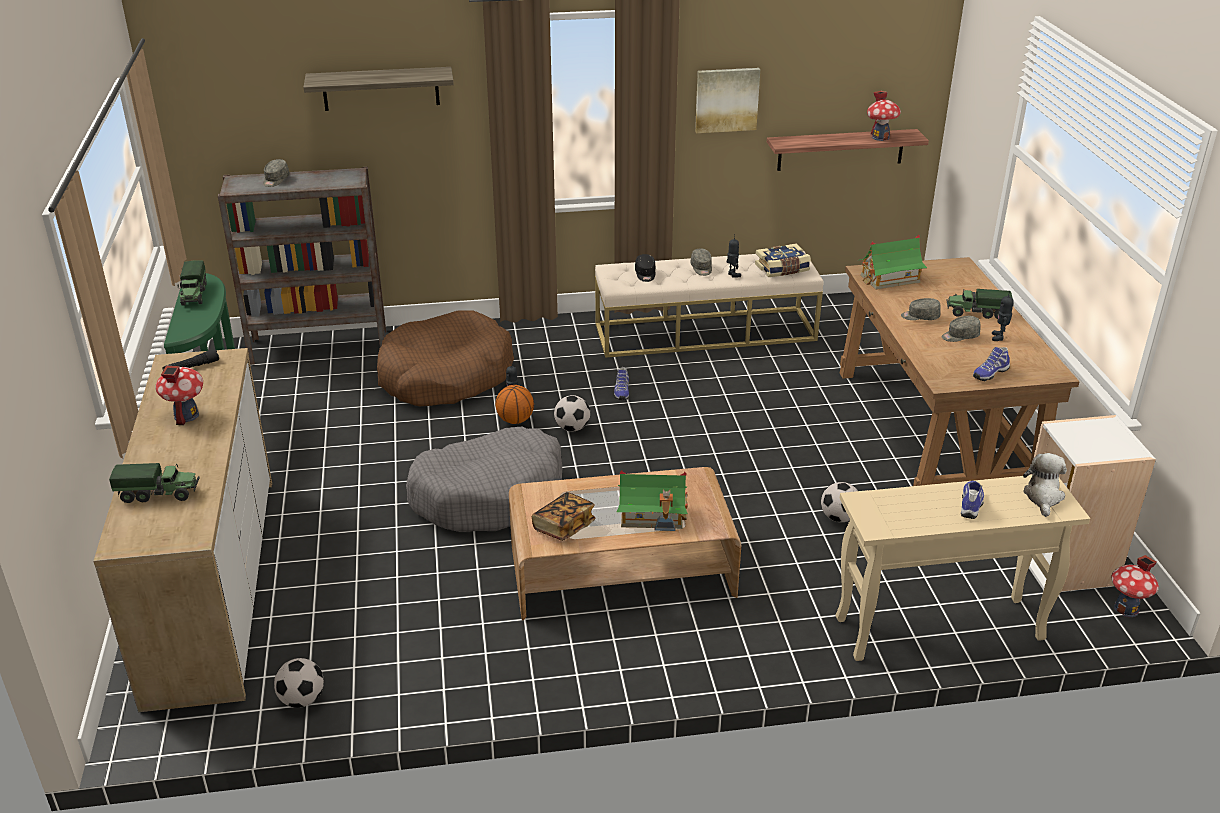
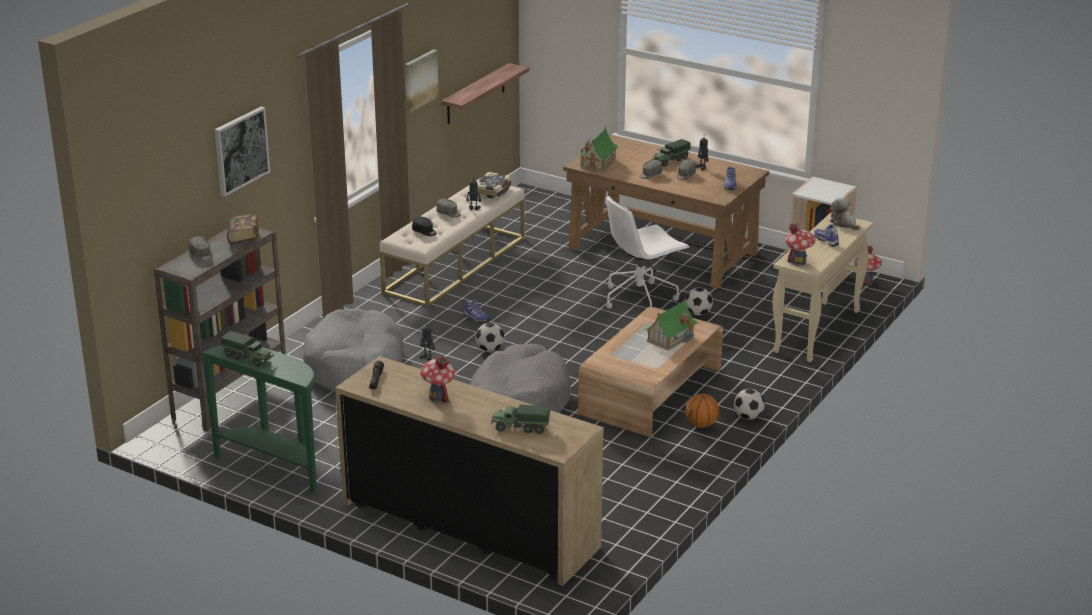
camera: 50 degrees left, 5 degrees down
toy truck [109,463,199,503] -> toy truck turned 120 degrees counterclockwise [491,405,550,434]
football [274,658,324,708] -> football moved to [734,389,765,420]
shelf [303,67,454,111] -> picture [215,106,270,197]
brown dog bed [377,310,514,406] -> grey dog bed [303,309,403,391]
basketball [495,385,534,424] -> basketball moved to [686,394,719,428]
book [532,492,596,541] -> book moved to [227,214,259,244]
toy house [867,91,901,141] -> toy house moved to [786,223,815,266]
none -> white office chair [606,196,690,309]

